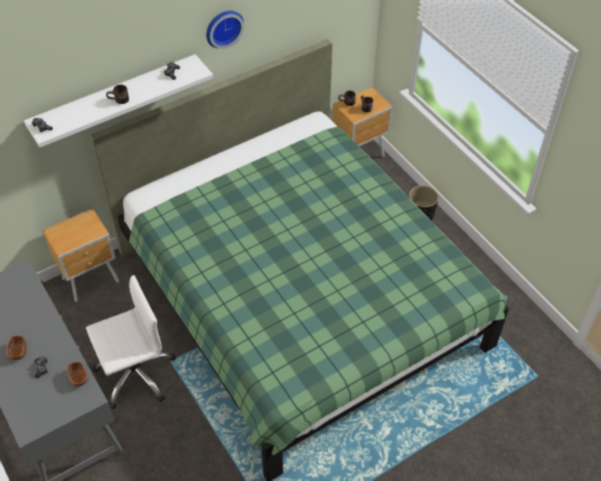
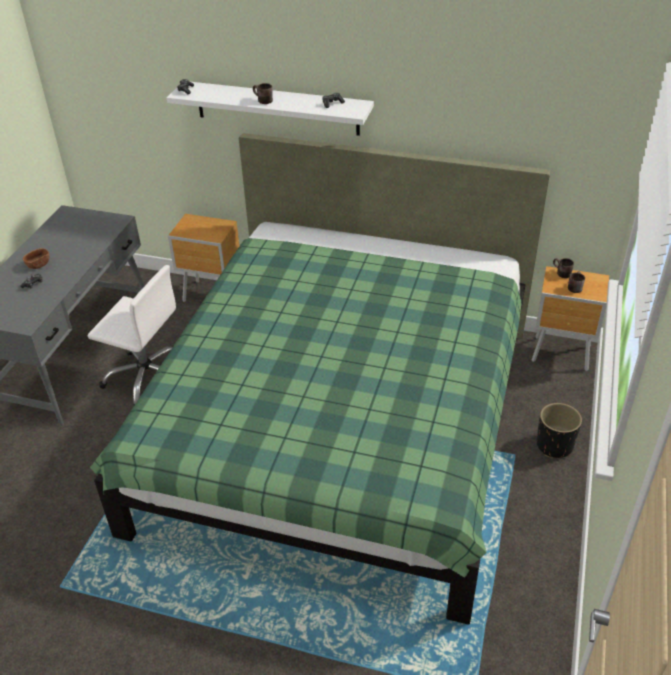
camera: 50 degrees right, 10 degrees down
brown bowl [66,361,88,387] -> none
wall clock [206,11,244,49] -> none

